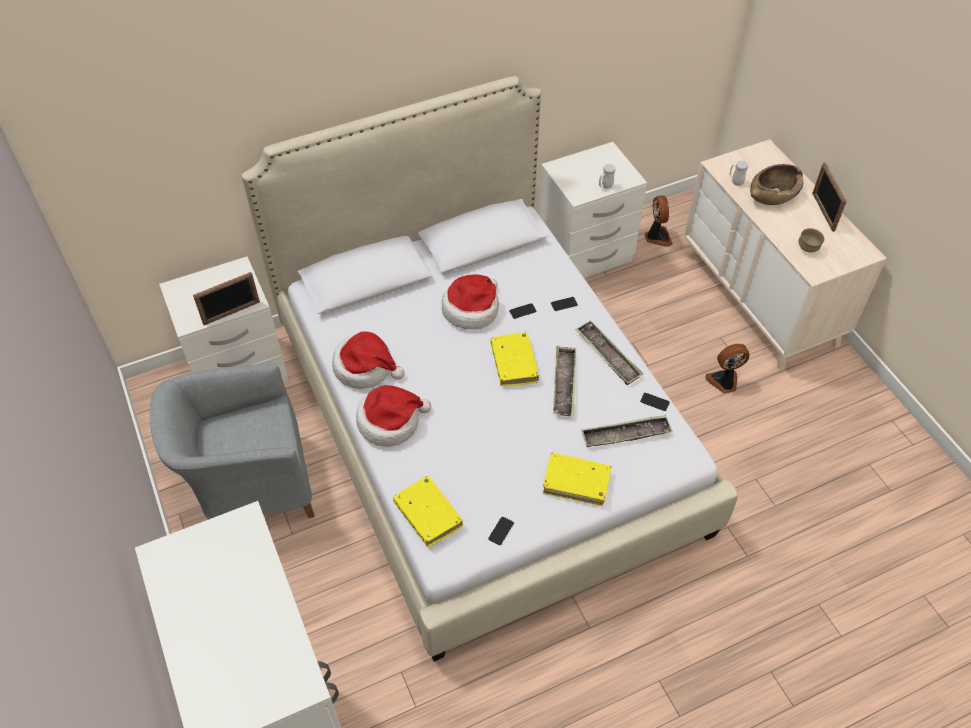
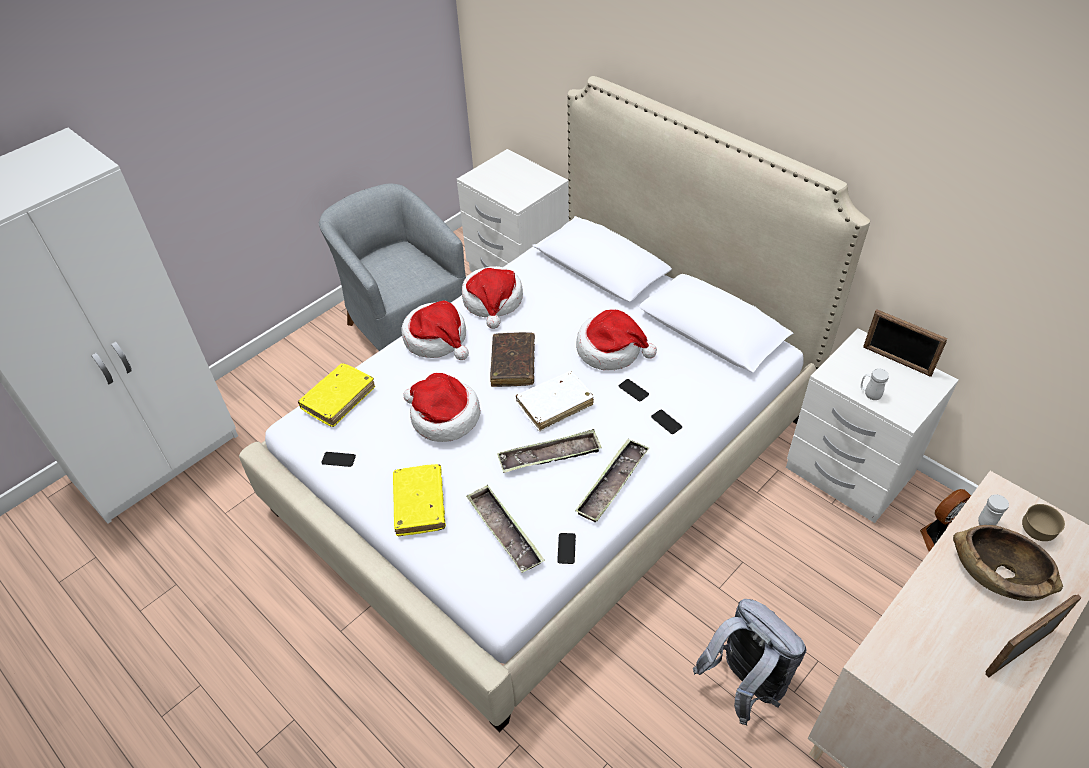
camera: 70 degrees right, 5 degrees down
picture frame [193,272,260,325] -> picture frame moved to [863,309,948,377]
yellow book [490,332,539,386] -> white book [516,371,594,431]
fan [705,344,750,393] -> grey backpack [693,599,806,725]
brown bowl [798,228,825,252] -> brown bowl moved to [1022,504,1065,541]
none -> hat [403,373,480,442]
none -> brown book [490,332,535,387]

